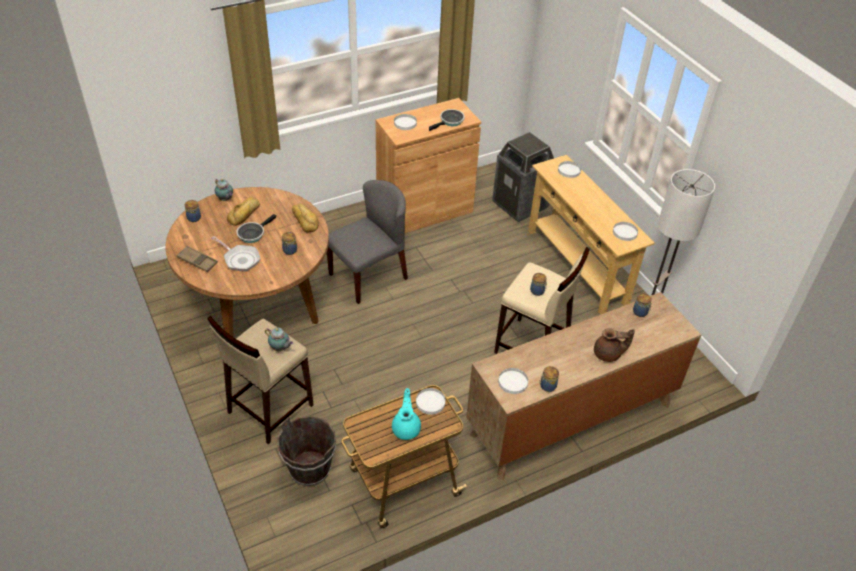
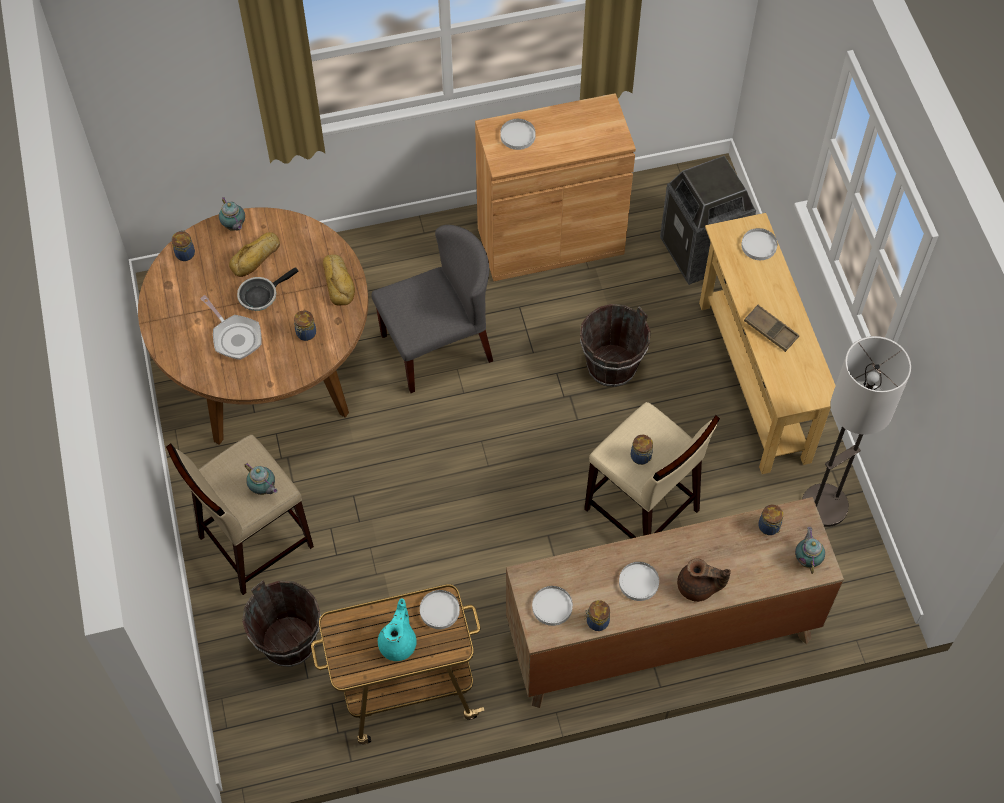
camera: 15 degrees right, 15 degrees up
brown tray [177,246,218,272] -> brown tray moved to [744,305,799,352]
frying pan [429,109,465,131] -> none
white plate [613,222,638,241] -> white plate moved to [619,562,659,601]
none -> brown bucket [580,304,651,387]
none -> teapot [795,527,825,574]

